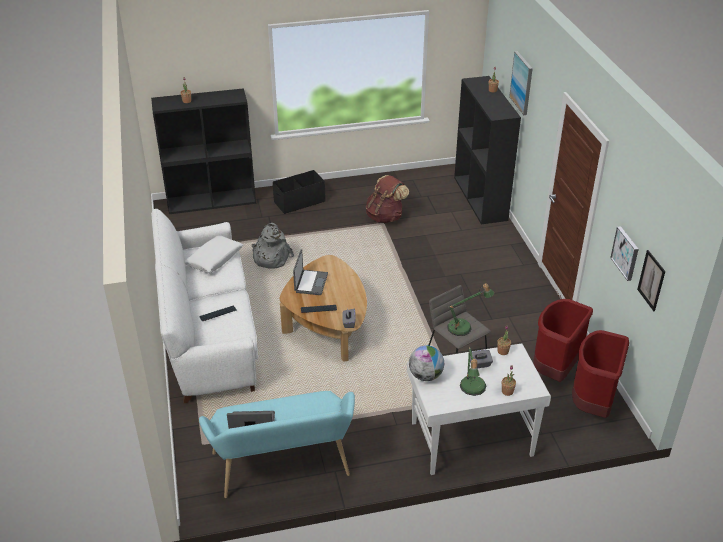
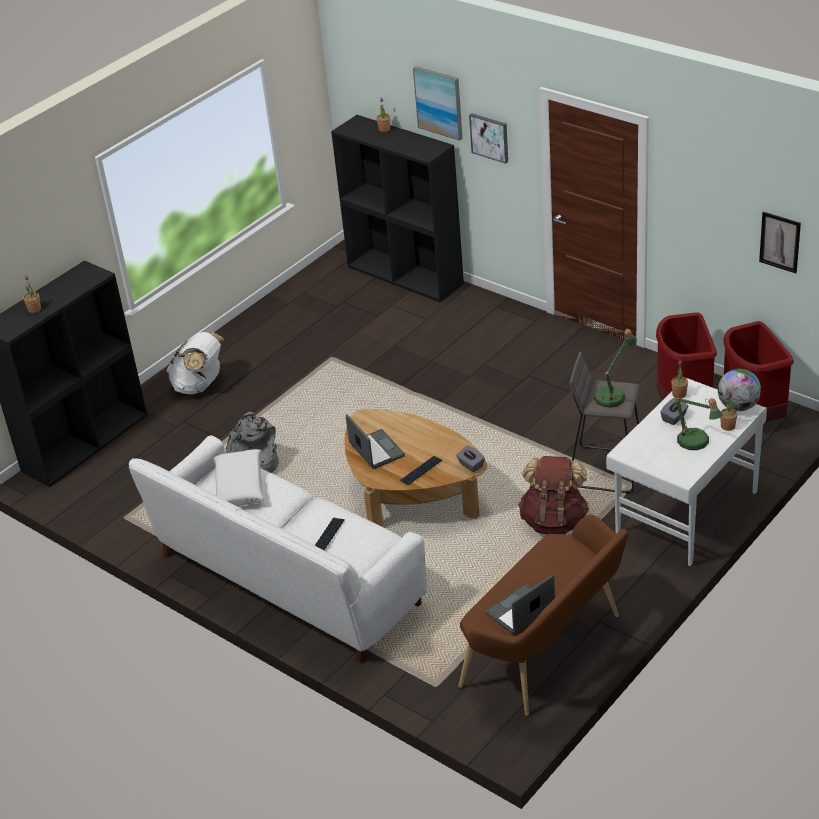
camera: 35 degrees left, 0 degrees up
turquoise bench [199,391,355,498] -> brown bench [458,514,629,716]
black storage box [273,170,325,214] -> white backpack [167,332,224,394]
brown backpack [366,175,409,223] -> brown backpack moved to [518,456,589,535]
globe [409,345,444,381] -> globe moved to [718,369,761,411]
picture [610,226,639,281] -> picture moved to [469,114,508,164]

